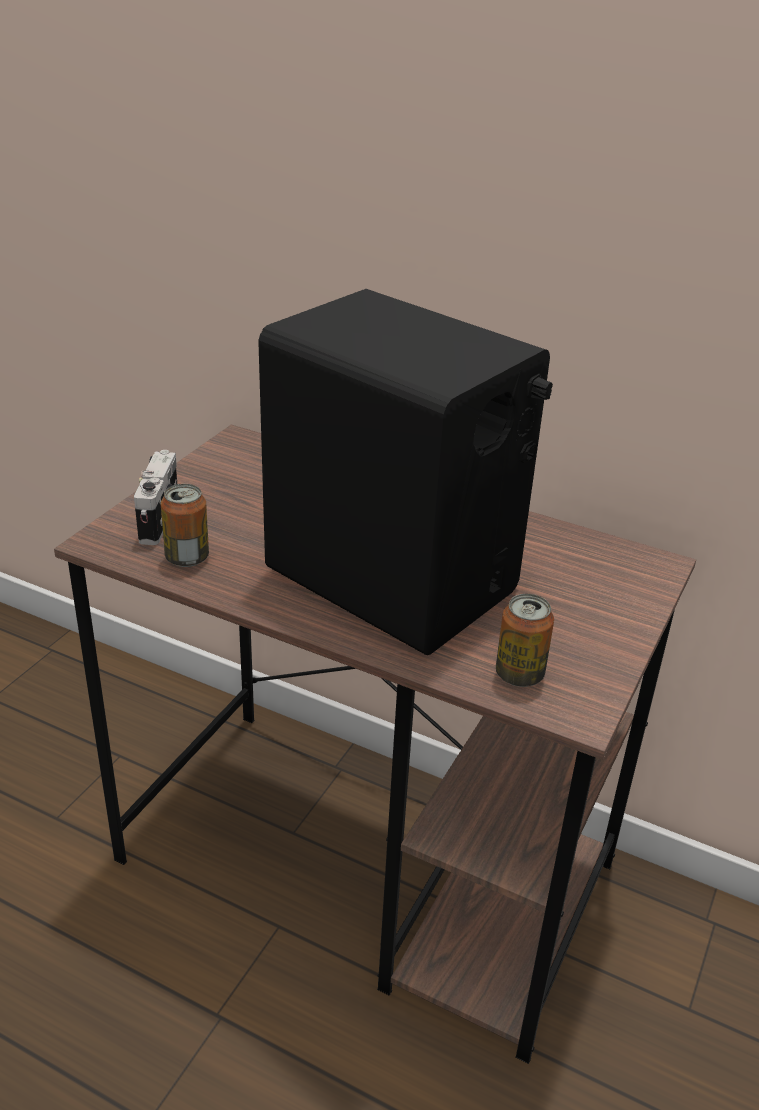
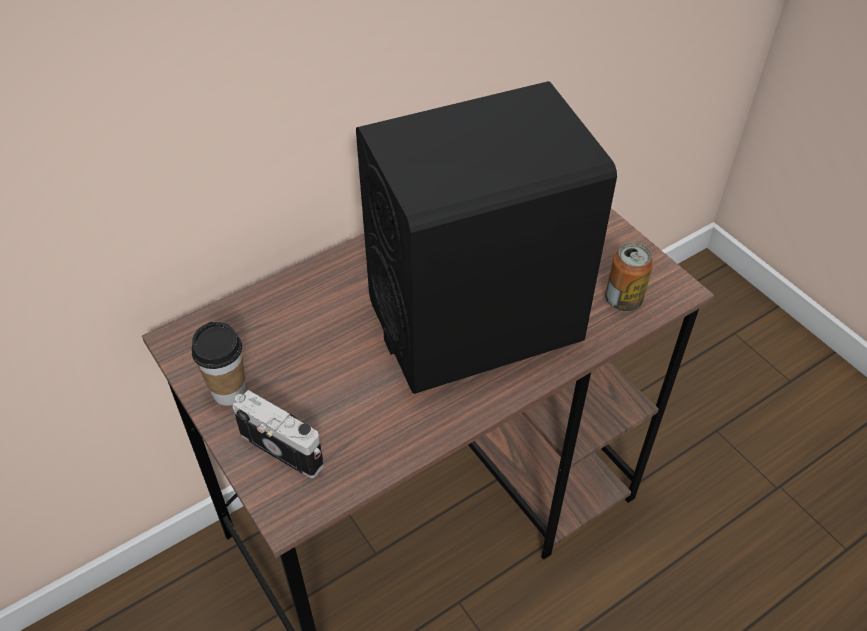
camera: 60 degrees left, 15 degrees up
can [161,484,209,567] -> none
none -> cup [192,322,246,406]

